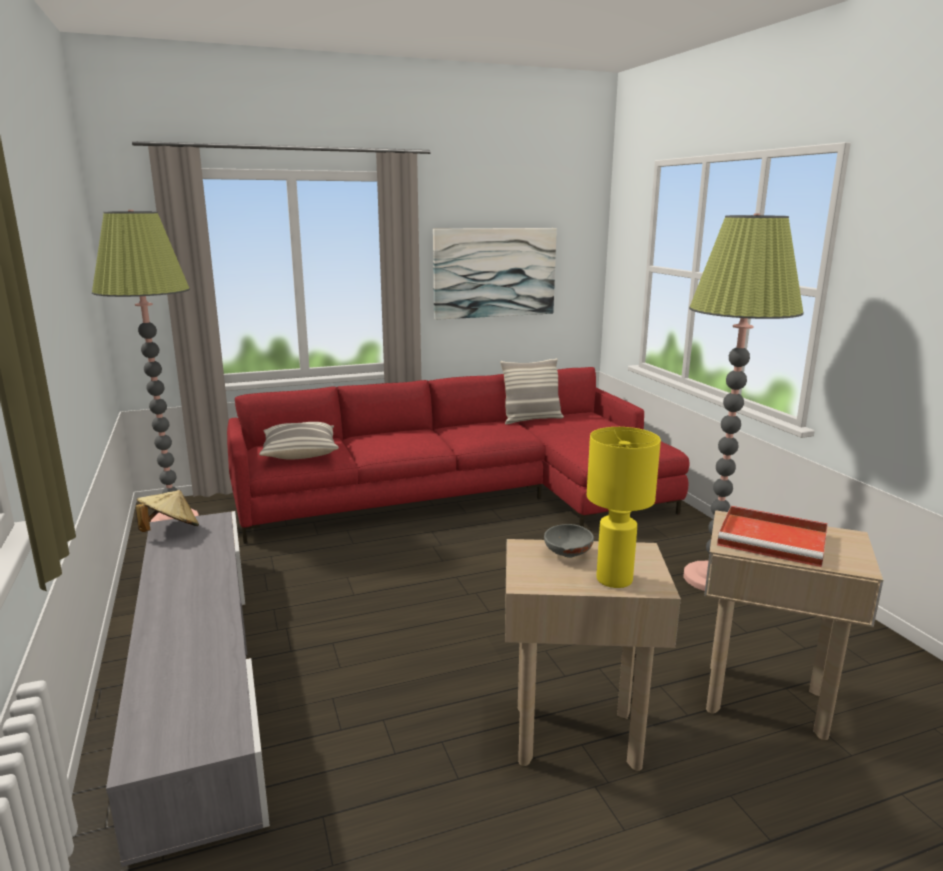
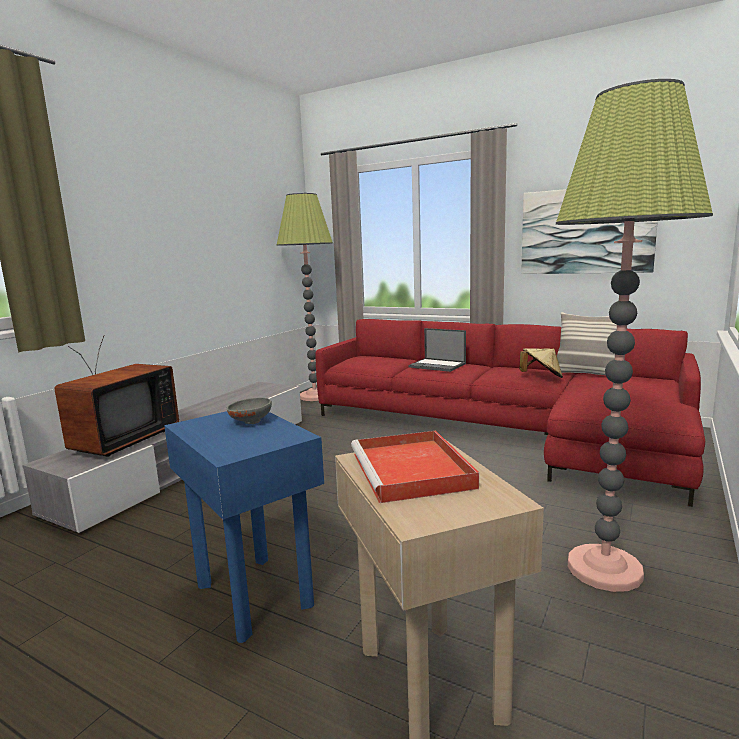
camera: 50 degrees right, 5 degrees down
beige hat [136,490,199,532] -> beige hat moved to [519,348,563,378]
pillow [259,422,339,460] -> none
beige side table [505,539,681,771] -> blue side table [164,411,324,643]
yellow table lamp [587,427,661,588] -> none
none -> television [55,336,179,457]
none -> laptop [408,328,466,372]

